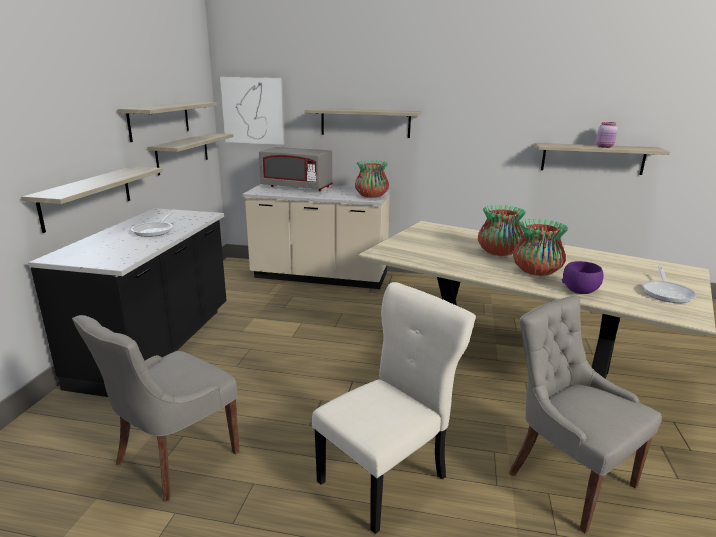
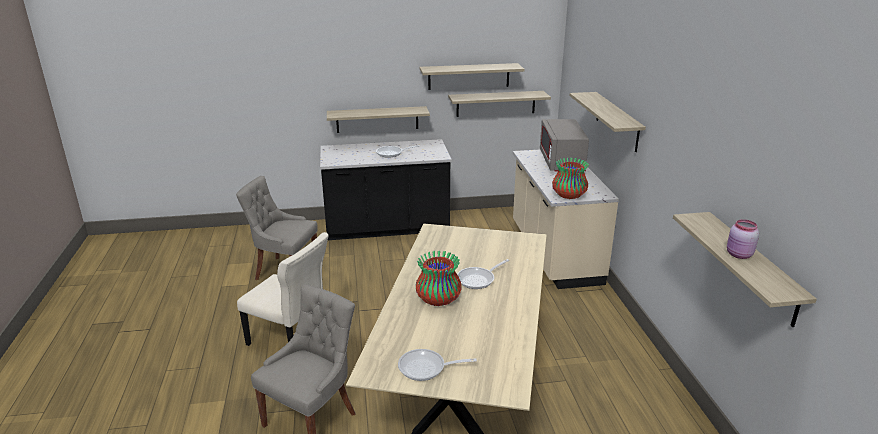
camera: 70 degrees right, 5 degrees up
picture [220,77,285,145] -> none
vase [478,205,525,256] -> frying pan [457,259,509,289]
purple bowl [562,261,603,294] -> none

